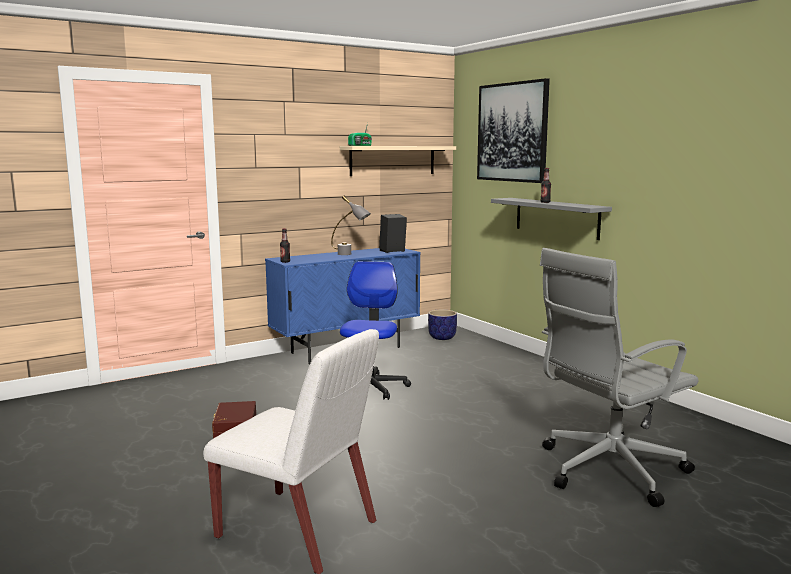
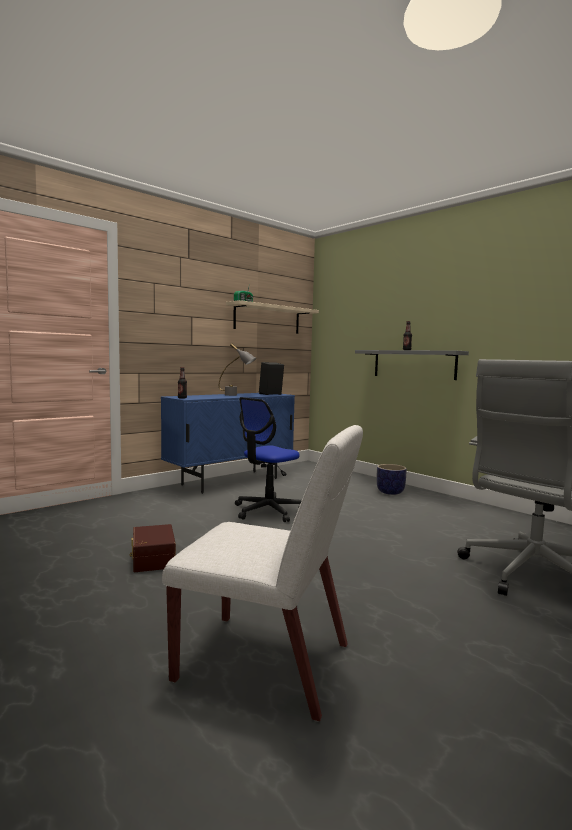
camera: 10 degrees left, 5 degrees down
office chair [340,261,411,400] -> office chair turned 135 degrees counterclockwise [235,397,302,522]
planter [428,310,457,340] -> planter moved to [377,464,407,495]
picture [477,78,550,183] -> none

